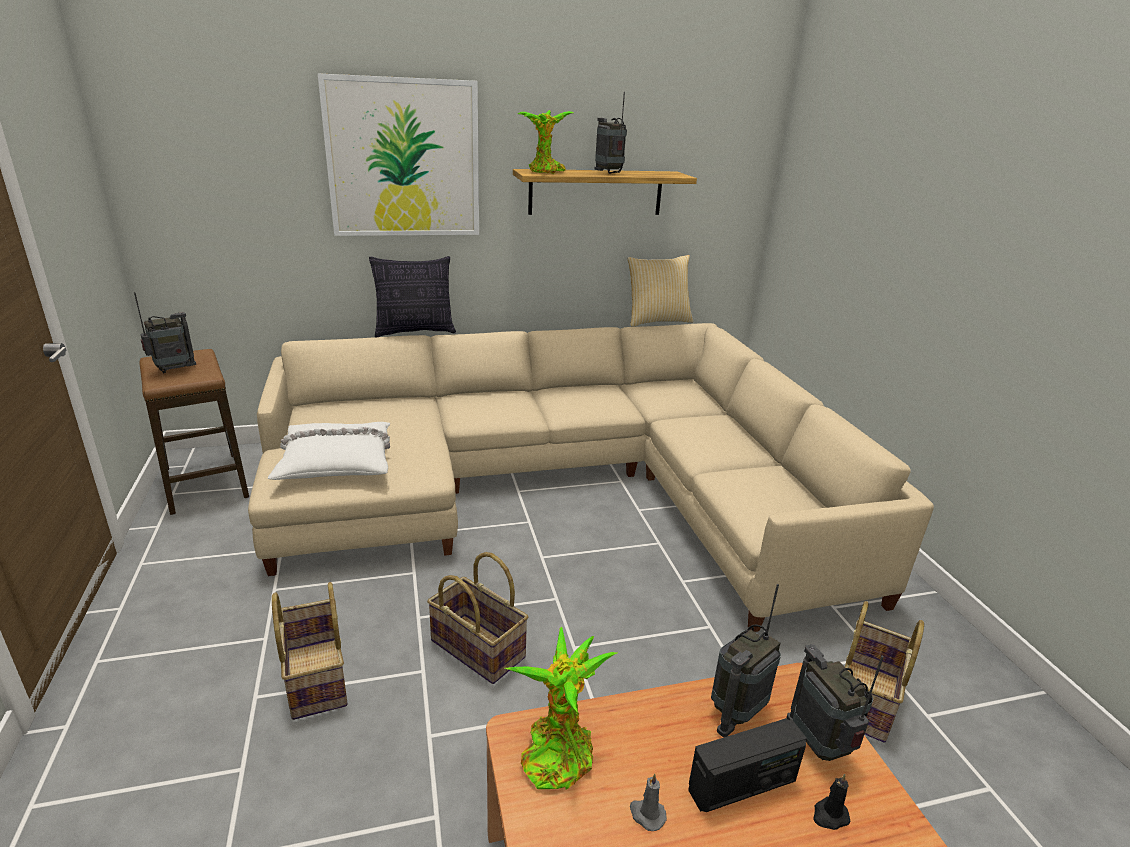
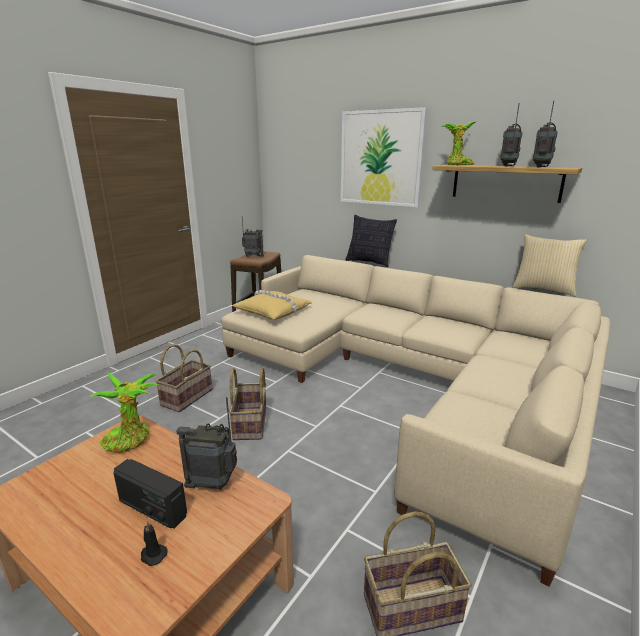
camera: 50 degrees right, 5 degrees down
white pillow [268,422,390,480] -> yellow pillow [232,290,313,320]
grey candle [630,773,667,831] -> none
radio [786,644,884,761] -> radio moved to [533,101,558,168]

